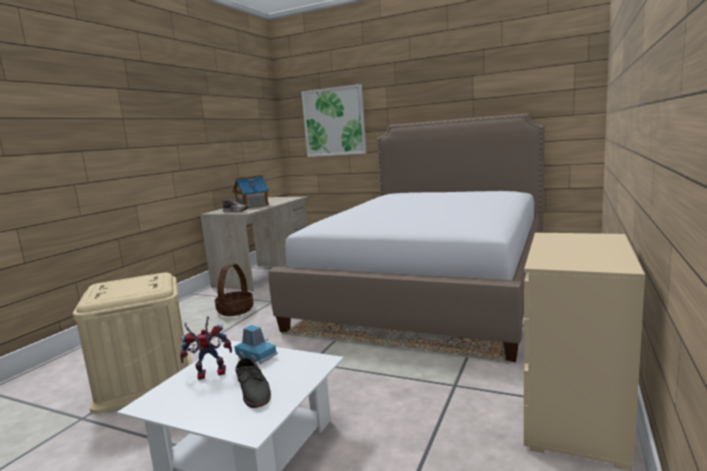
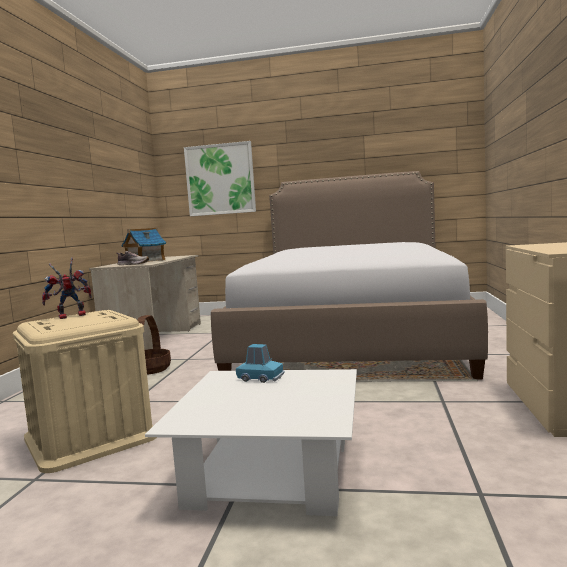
camera: 15 degrees left, 5 degrees down
toy robot [180,316,232,380] -> toy robot moved to [42,258,91,319]
grey shoe [236,357,271,408] -> none

